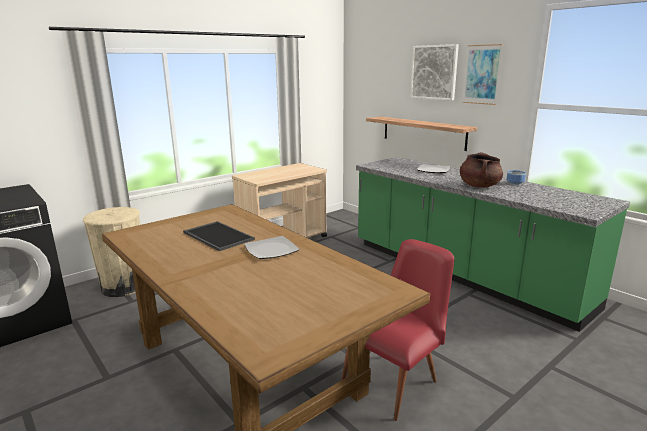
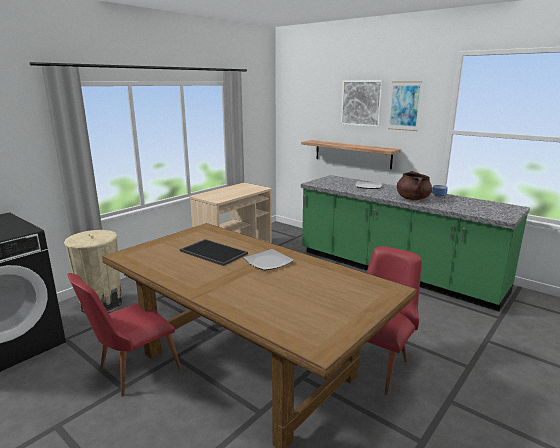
camera: 10 degrees left, 0 degrees up
none -> red chair [67,273,181,397]

